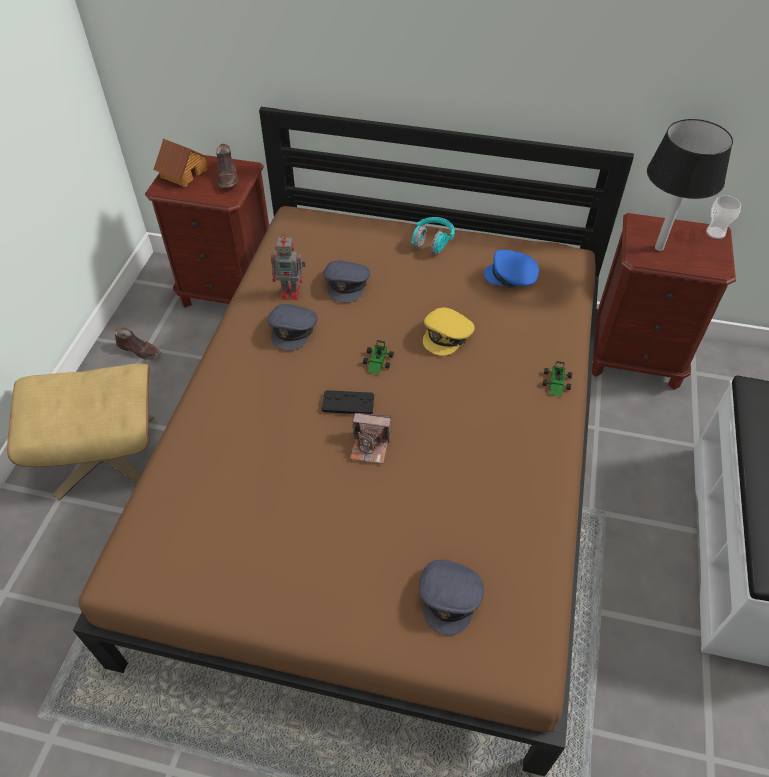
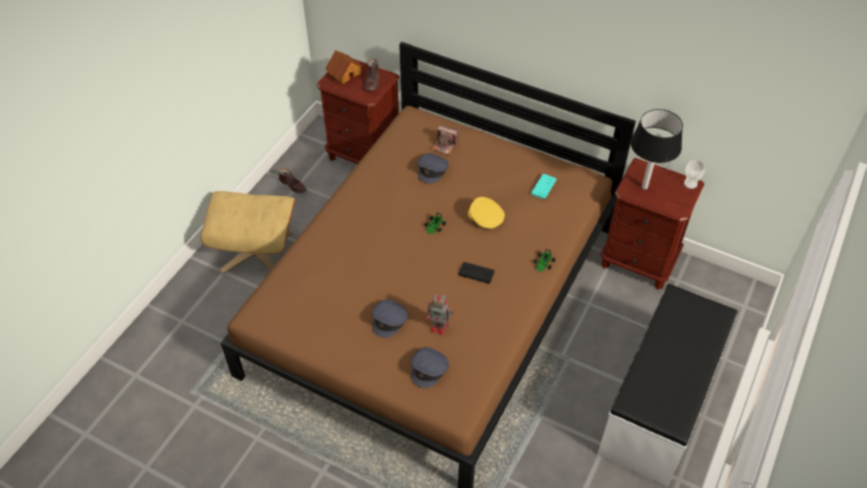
camera: 15 degrees right, 0 degrees up
grey cap [267,304,318,351] -> grey cap moved to [371,300,408,338]
toy robot [271,236,306,300] -> toy robot moved to [426,294,453,335]
black game controller [322,390,374,414] -> black game controller moved to [459,262,494,284]
camera [350,413,391,464] -> camera moved to [432,125,458,155]
turquoise headphones [411,217,455,254] -> none
yellow cap [423,307,475,356] -> yellow cap turned 90 degrees clockwise [468,197,505,229]
blue cap [484,250,539,288] -> turquoise game controller [531,174,557,199]

